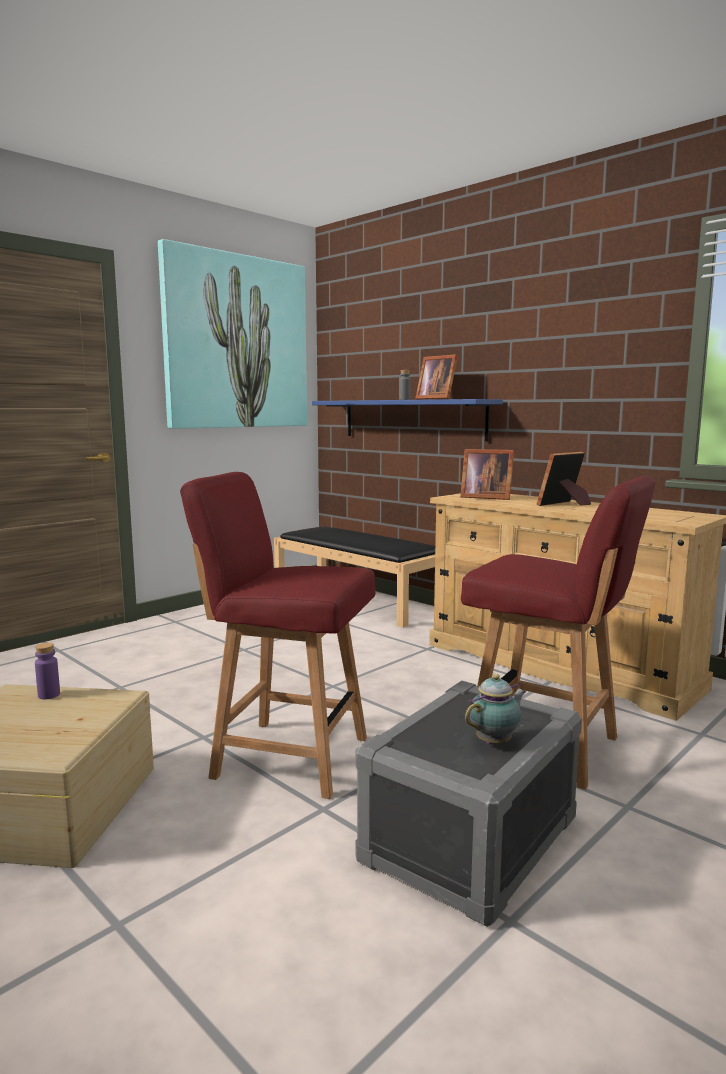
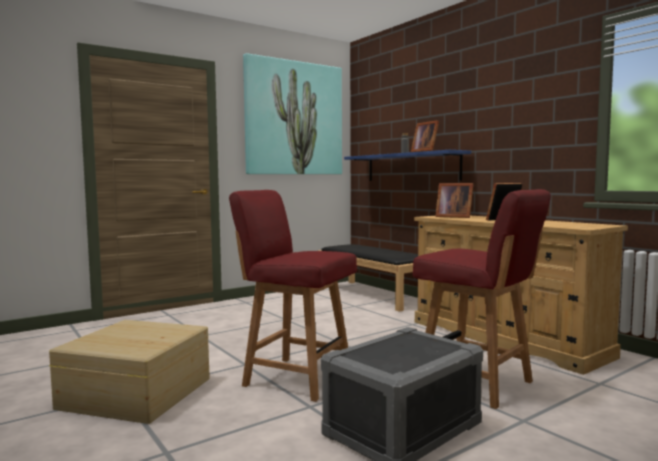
camera: 10 degrees right, 5 degrees down
purple bottle [35,643,60,699] -> none
teapot [465,674,526,744] -> none

